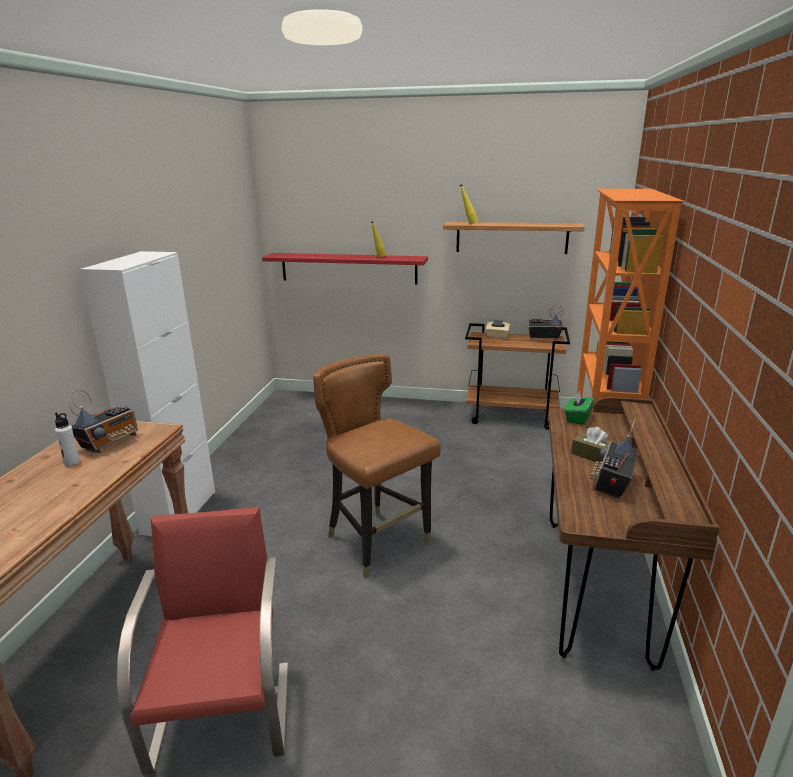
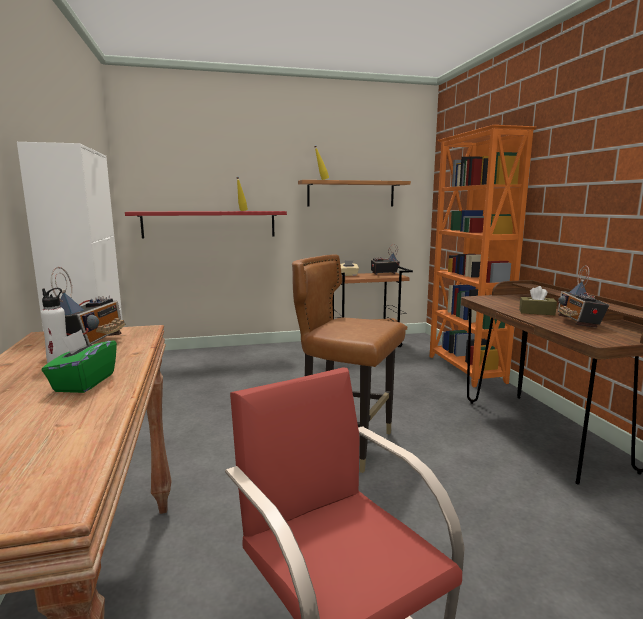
camera: 25 degrees left, 10 degrees down
green tissue box [565,391,594,425] -> green tissue box moved to [42,330,117,393]

